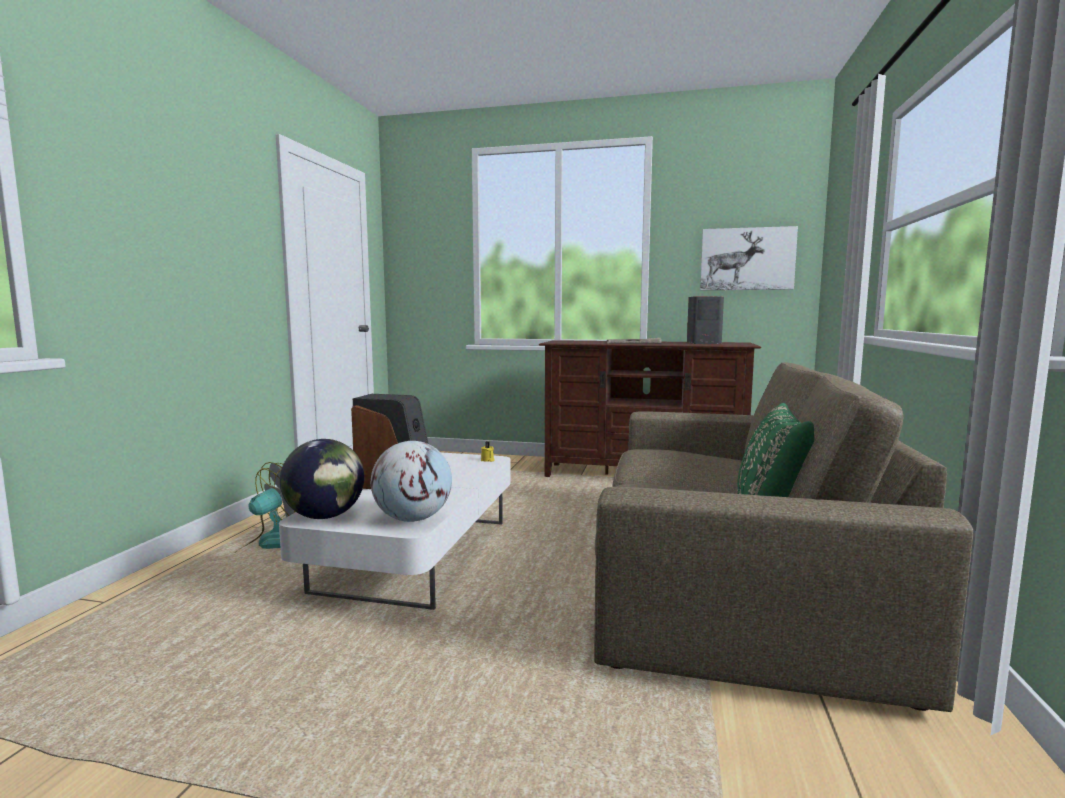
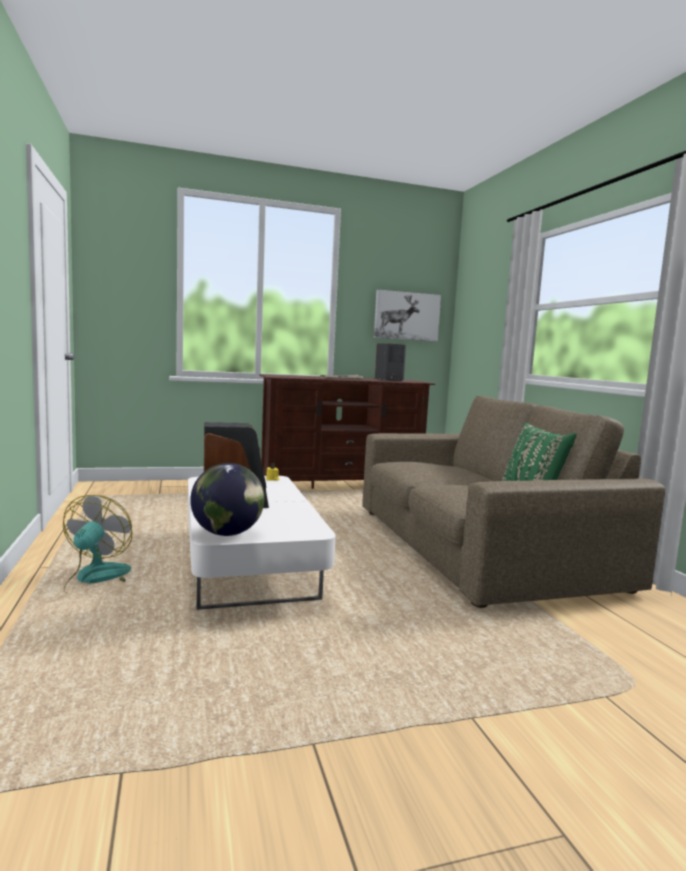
camera: 30 degrees left, 0 degrees up
globe [371,441,452,522] -> none

